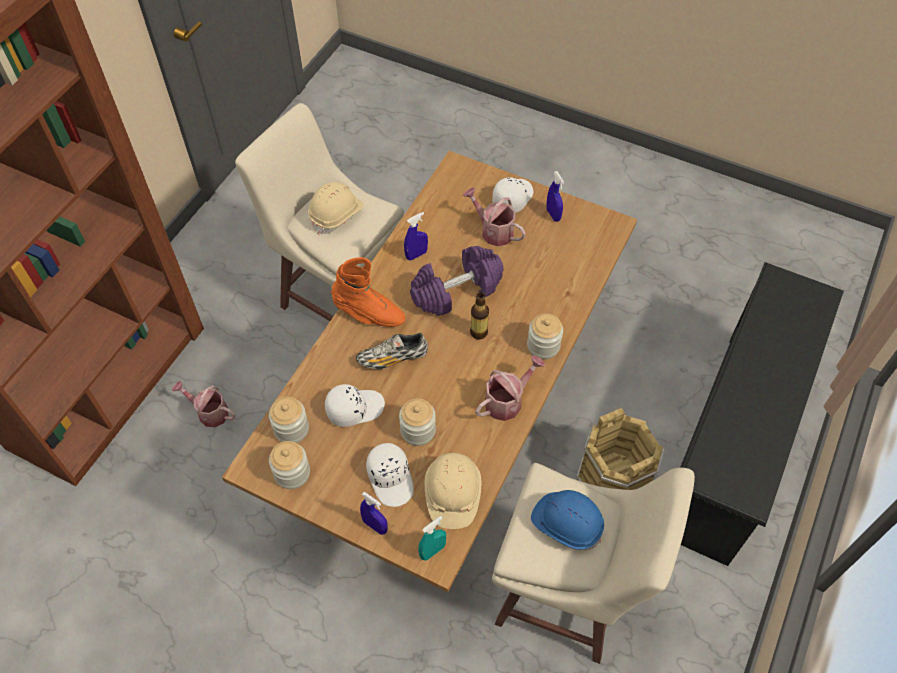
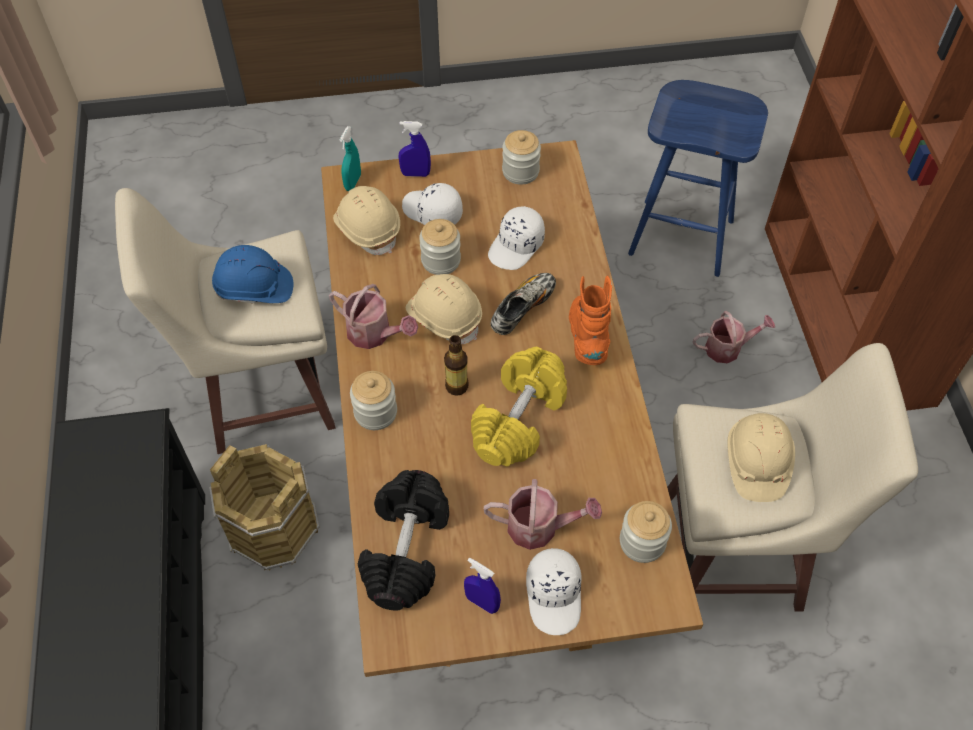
camera: 145 degrees right, 0 degrees up
jar [269,397,309,443] -> jar moved to [620,501,672,563]
orange boot [331,257,405,327] -> orange boot turned 105 degrees clockwise [569,276,612,365]
blue spray bottle [404,212,428,260] -> none
purple dumbbell [410,246,504,316] -> yellow dumbbell [471,347,567,467]
watering can [475,355,545,421] -> watering can turned 75 degrees counterclockwise [329,284,418,349]
none -> black dumbbell [358,470,449,611]
none -> beige hard hat [406,274,482,344]
none -> blue stool [628,80,768,277]

